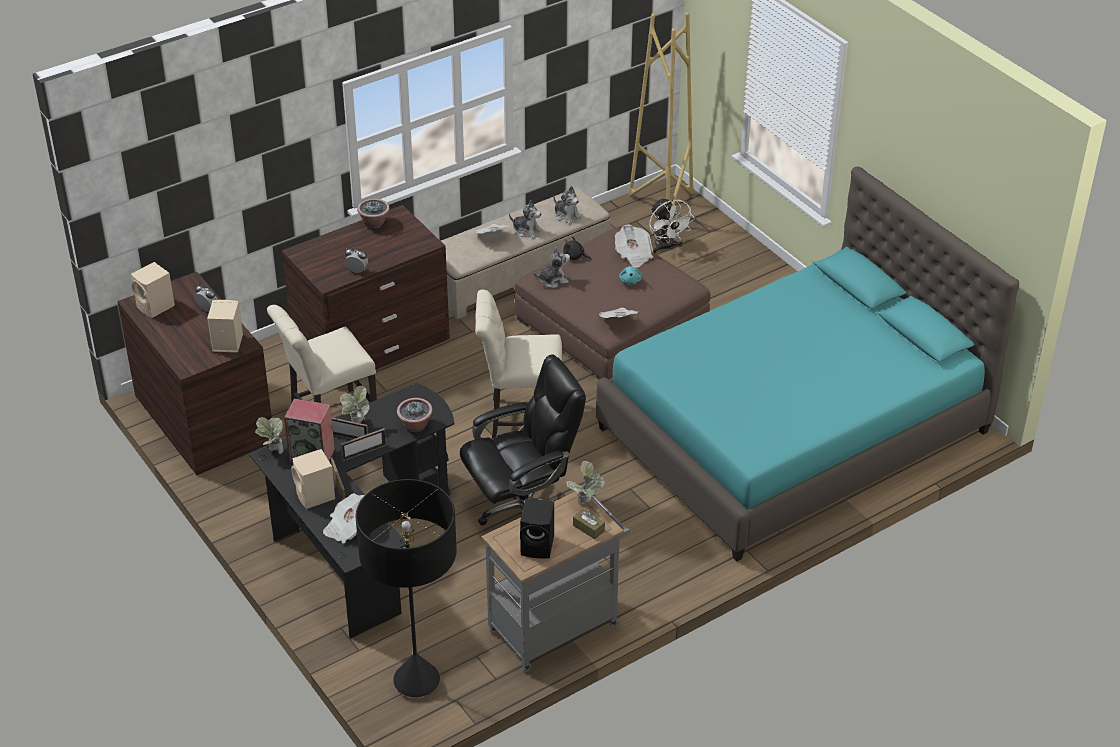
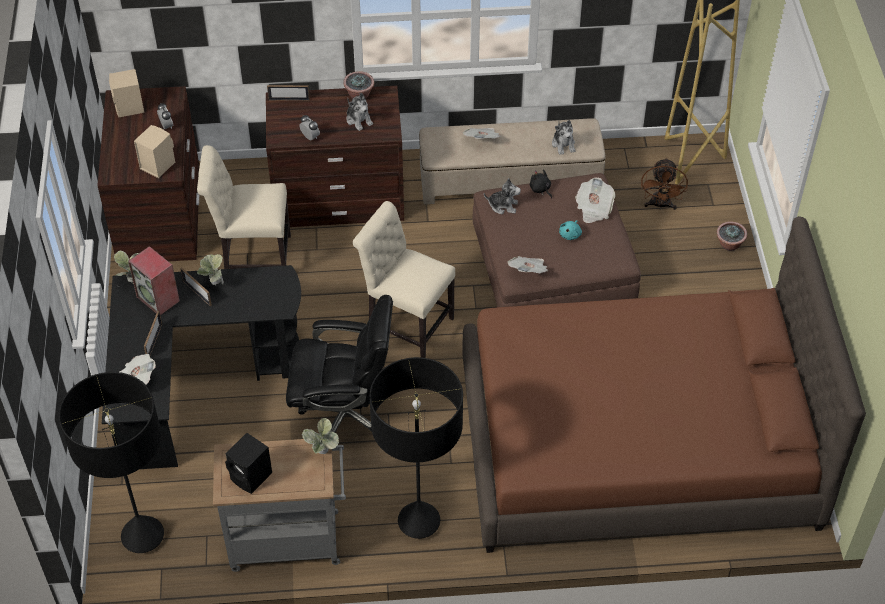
camera: 30 degrees right, 10 degrees up
beige speaker [291,449,335,509] -> none
picture frame [340,428,386,461] -> picture frame moved to [267,85,310,101]
potted plant [397,398,433,432] -> potted plant moved to [716,221,747,251]
plush toy [509,200,542,239] -> plush toy moved to [346,93,373,131]
brown tissue box [573,509,605,539] -> none
turquoise bed [596,166,1019,561] -> brown bed [462,216,866,553]
white fan [649,198,695,253] -> brown fan [641,157,688,210]
none -> black floor lamp [369,357,463,539]

